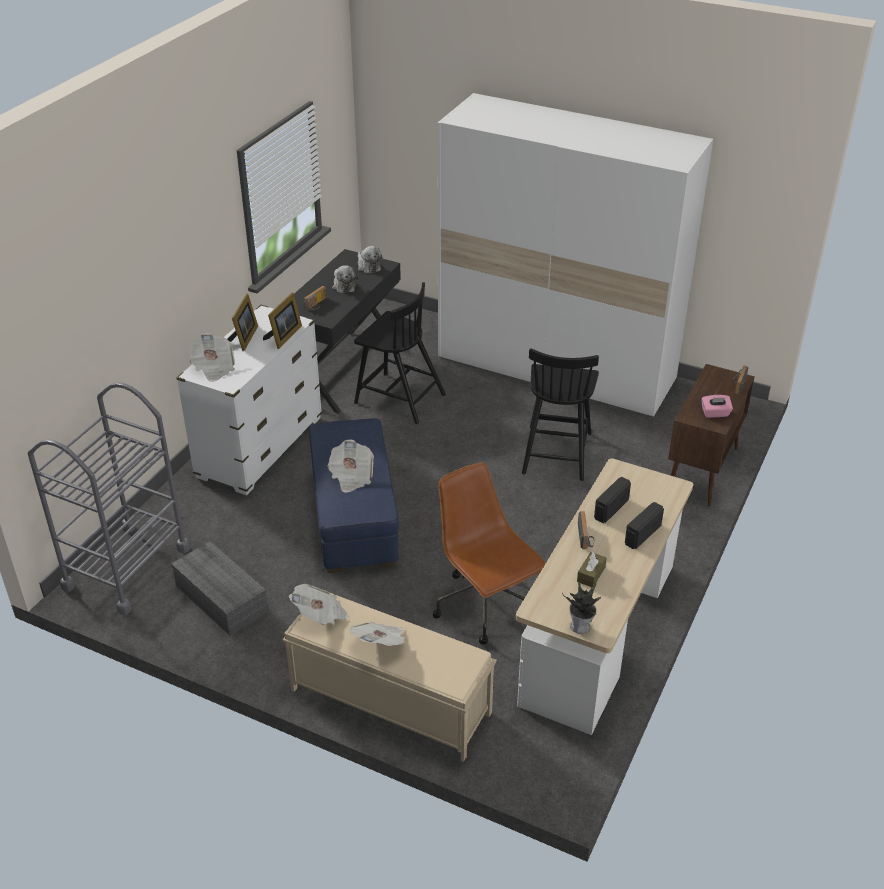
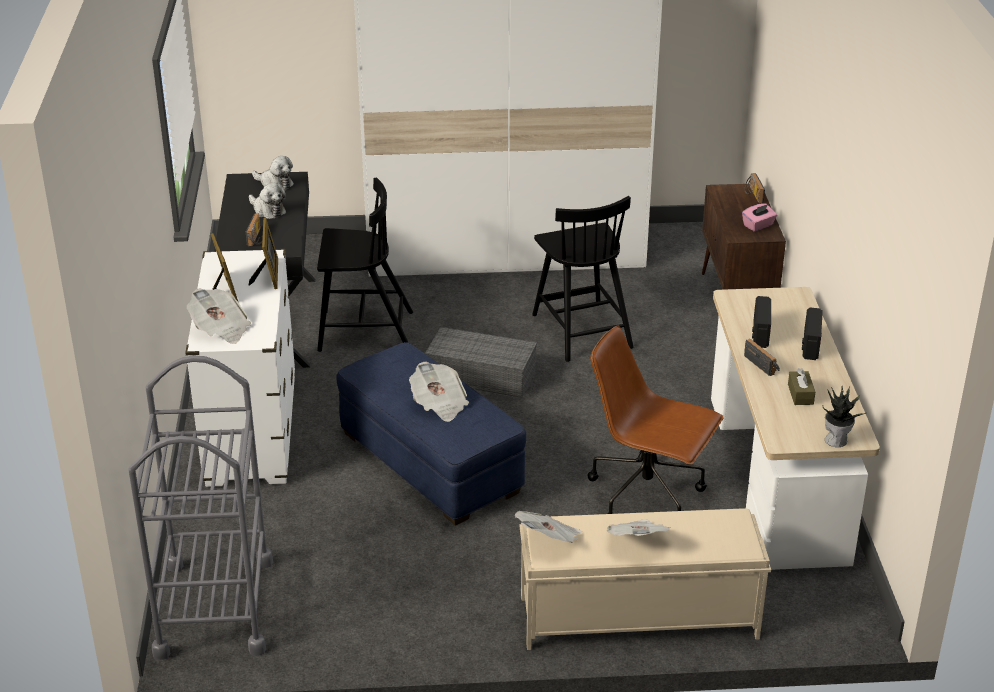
camera: 30 degrees left, 5 degrees down
grey storage box [171,541,268,636] -> grey storage box moved to [425,327,537,398]

